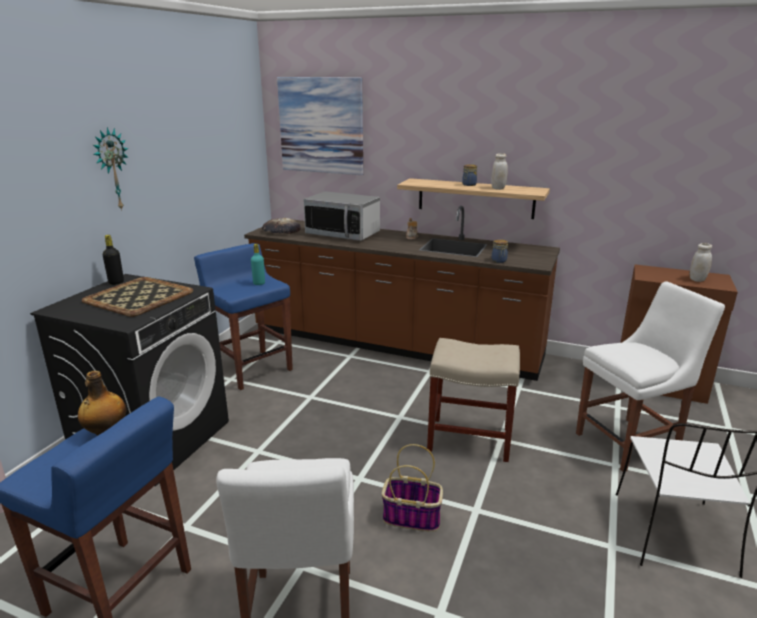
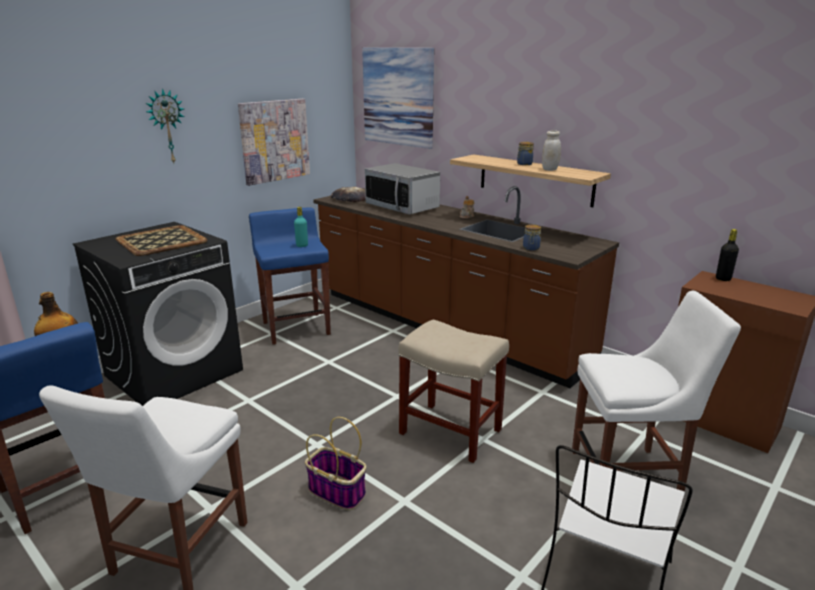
camera: 20 degrees right, 0 degrees up
black bottle [103,235,124,285] -> black bottle moved to [716,229,739,281]
white jar [690,243,712,282] -> none
none -> picture [238,99,310,186]

